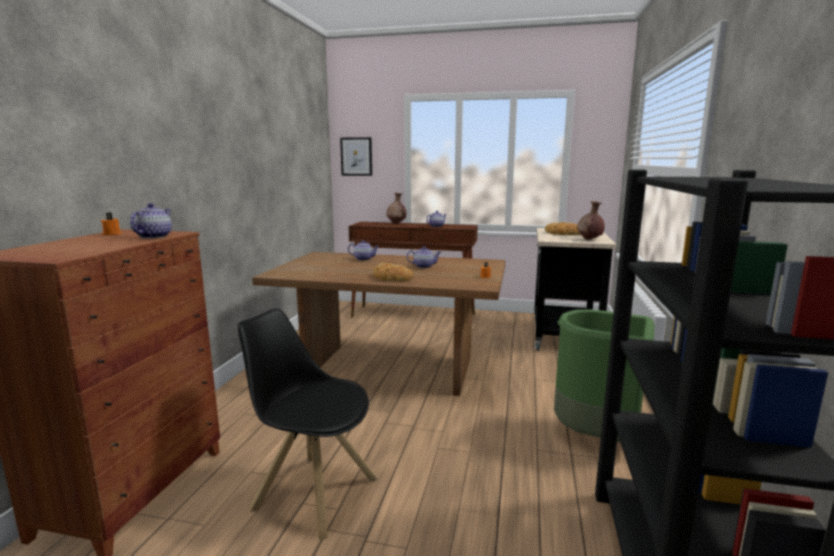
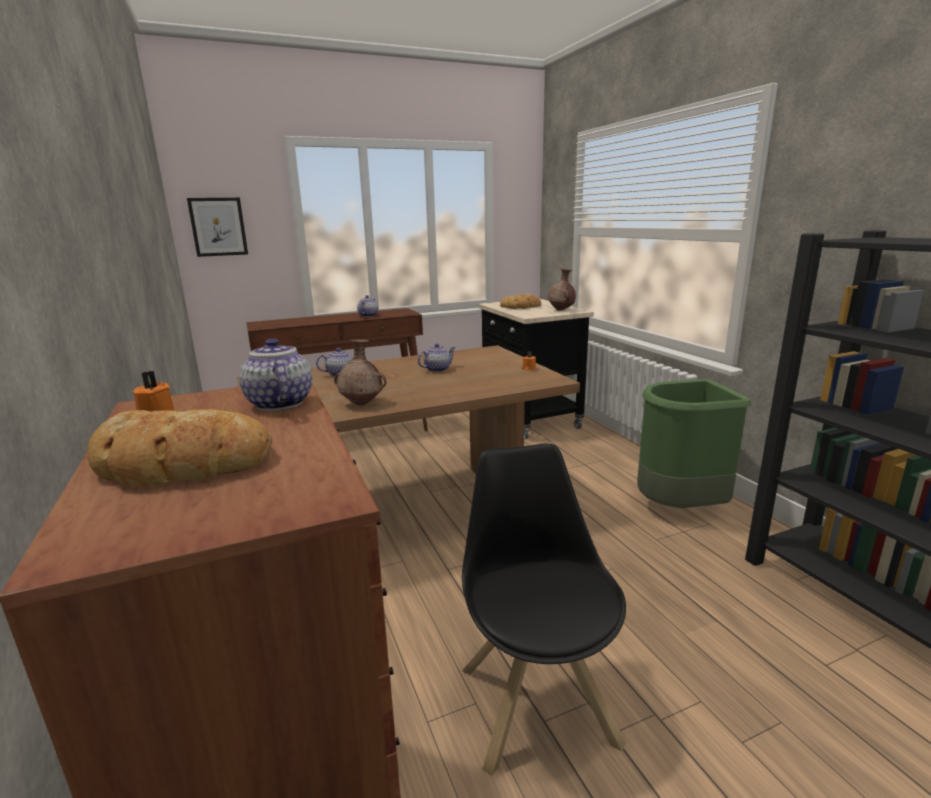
camera: 35 degrees left, 5 degrees up
black chair [237,309,378,540] -> black chair turned 90 degrees clockwise [462,443,626,776]
bread [373,263,414,282] -> bread moved to [87,409,272,486]
brown vase [386,193,406,224] -> brown vase moved to [334,339,386,406]

